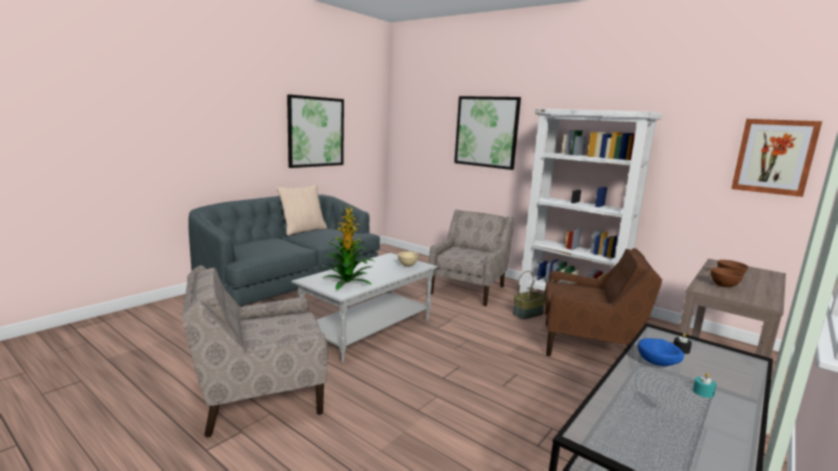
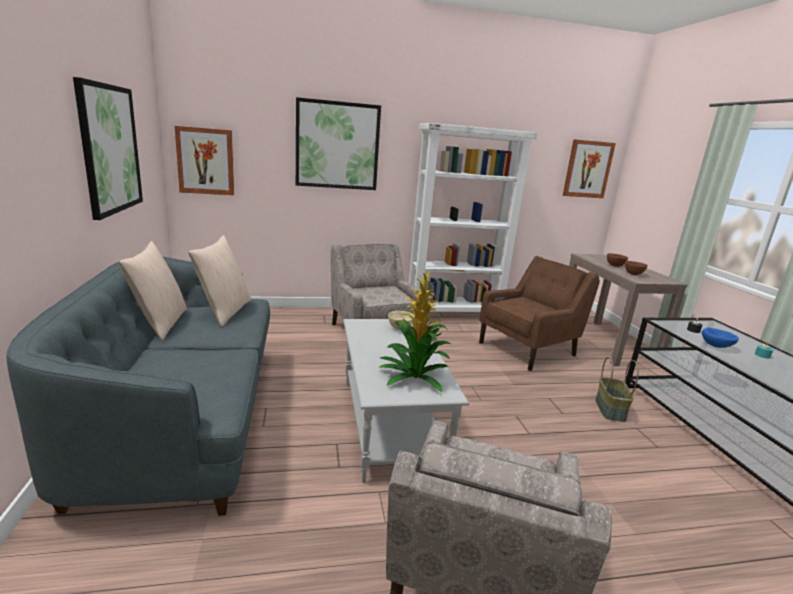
camera: 50 degrees left, 5 degrees up
basket [513,271,547,319] -> basket moved to [595,357,639,422]
none -> picture [175,126,234,195]
none -> beige pillow [188,235,251,327]

